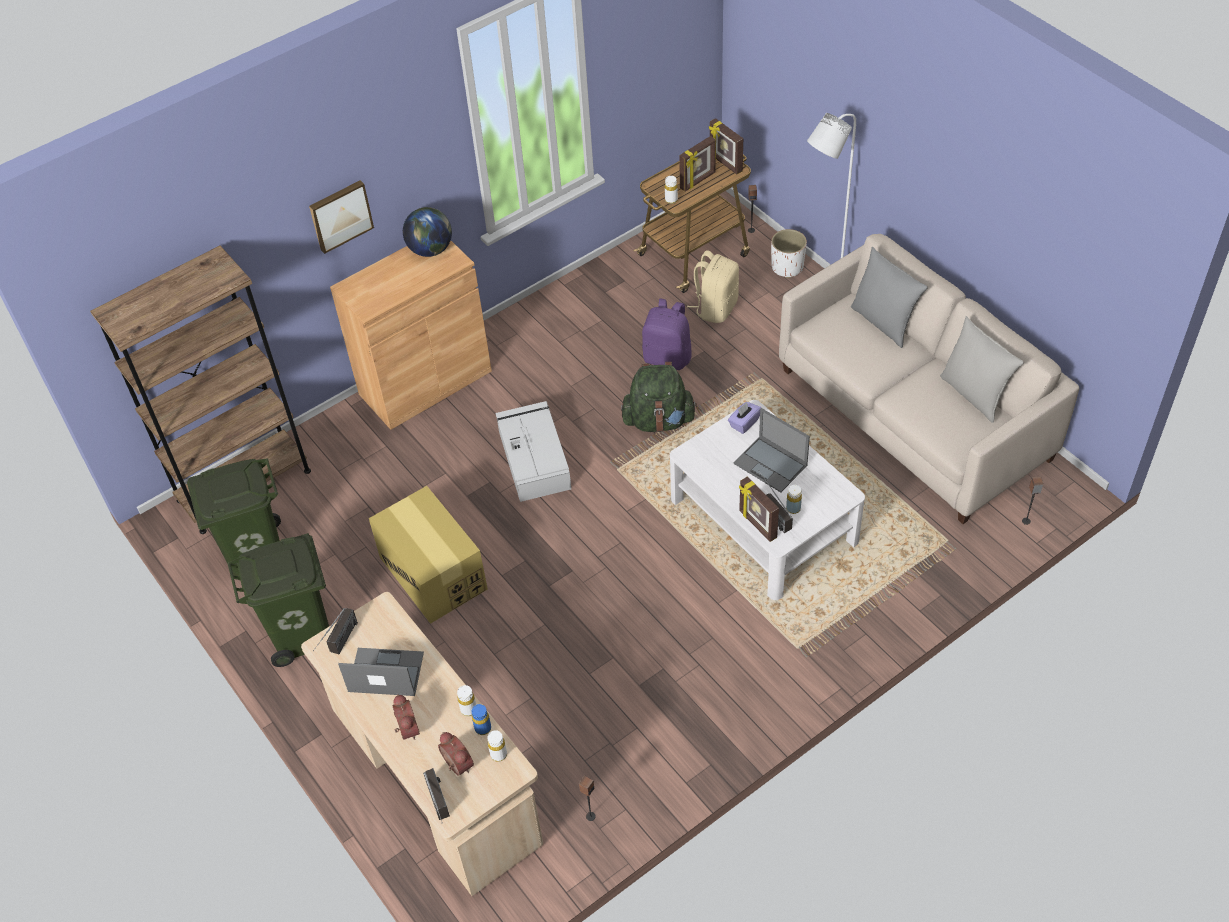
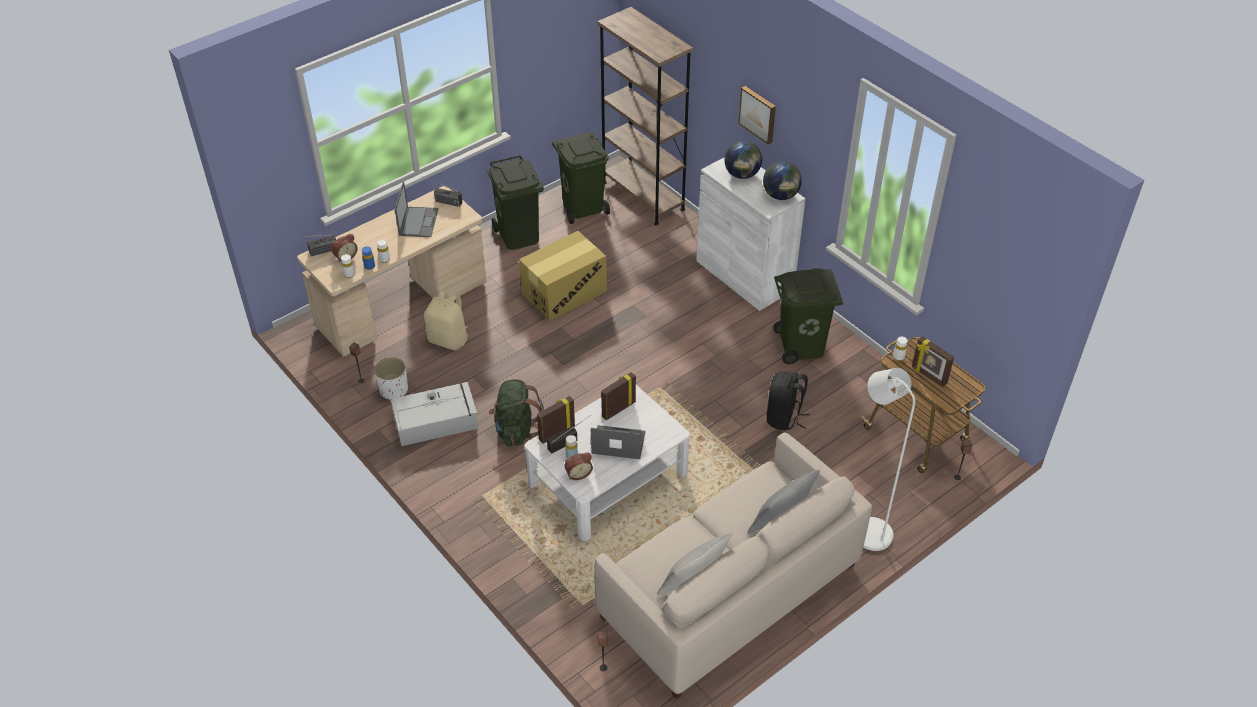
camera: 85 degrees right, 5 degrees down
brown cabinet [330,241,492,430] -> white cabinet [696,157,806,311]
alarm clock [392,694,420,740] -> alarm clock moved to [564,453,593,480]
grey storage box [496,401,571,502] -> grey storage box moved to [391,382,478,446]
green backpack [621,362,697,432] -> green backpack moved to [489,379,544,447]
purple backpack [642,298,692,370] -> black backpack [767,371,810,431]
beige backpack [687,250,739,323] -> beige backpack moved to [424,290,468,350]
picture frame [709,118,743,174] -> picture frame moved to [601,372,636,420]
purple tissue box [728,402,761,434] -> none
laptop [733,408,810,492] -> laptop turned 60 degrees clockwise [591,425,646,459]
white planter [771,229,807,278] -> white planter moved to [374,357,408,400]
none -> globe [724,141,762,179]
none -> green trash can [773,269,843,364]

